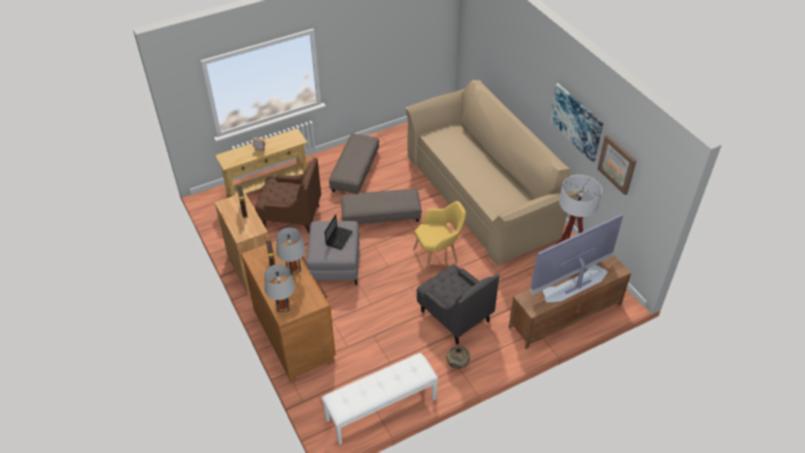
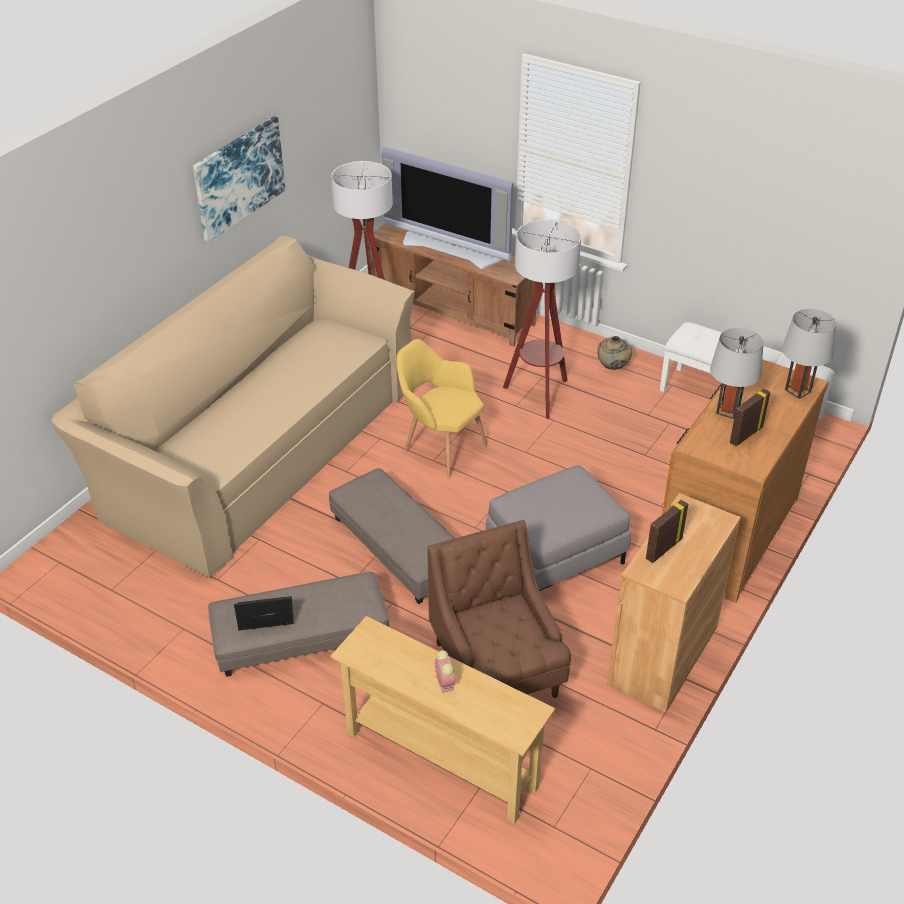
camera: 120 degrees left, 5 degrees down
laptop [325,214,353,249] -> laptop moved to [234,596,294,630]
grey armchair [416,264,499,345] -> floor lamp [503,219,581,419]
picture [597,135,636,195] -> none

